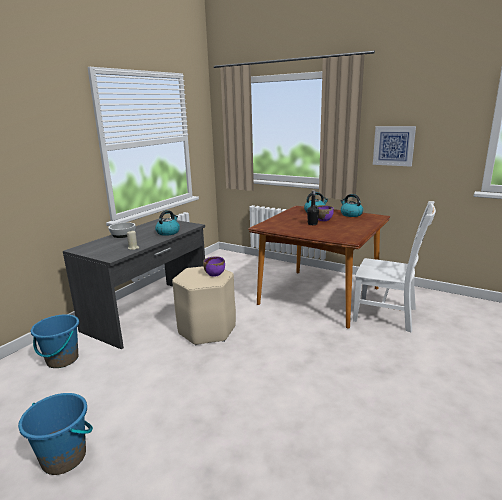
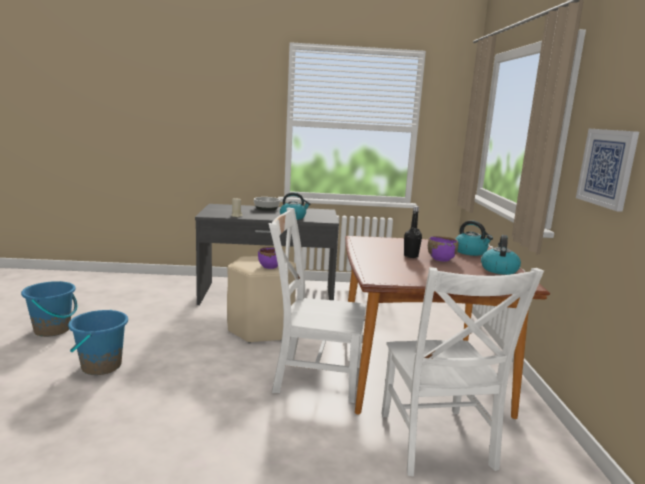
camera: 55 degrees right, 5 degrees down
blue bucket [31,314,79,368] -> blue bucket moved to [68,310,128,375]
none -> white chair [269,207,366,403]

